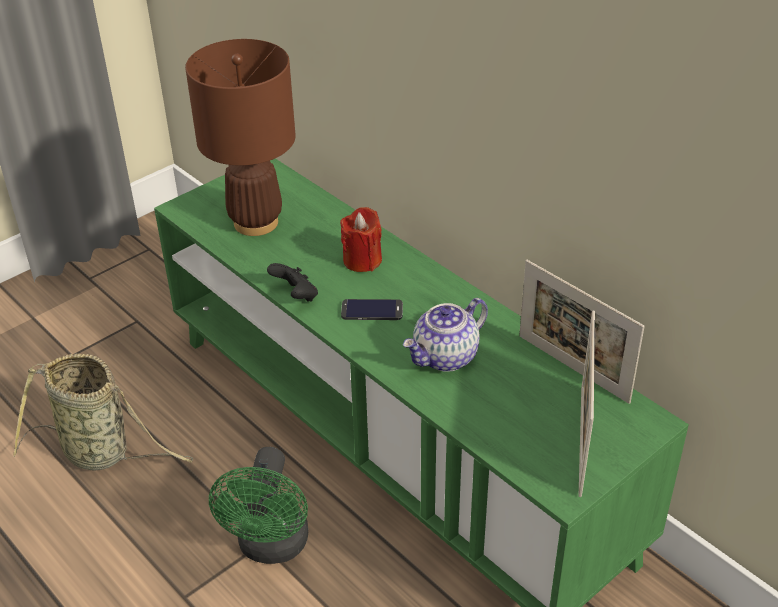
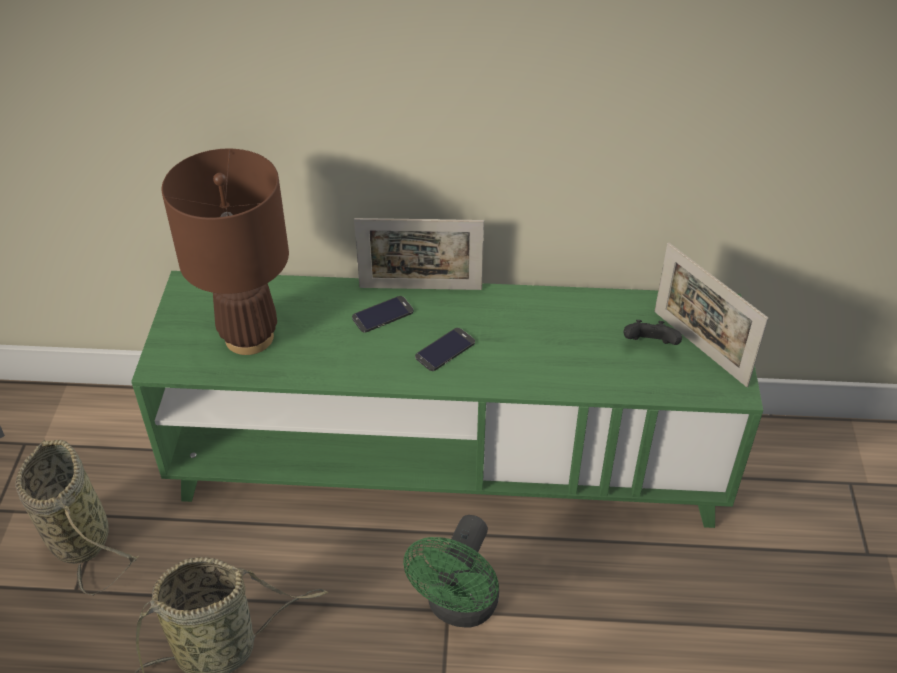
camera: 45 degrees left, 5 degrees up
green fan [209,447,308,564] -> green fan turned 60 degrees clockwise [403,515,499,627]
black game controller [267,263,318,302] -> black game controller moved to [624,320,682,345]
red candle [340,207,382,272] -> phone [352,296,413,333]
teapot [403,298,488,372] -> none
picture frame [519,260,645,404] -> picture frame moved to [354,218,484,290]
none -> basket [15,440,139,596]

